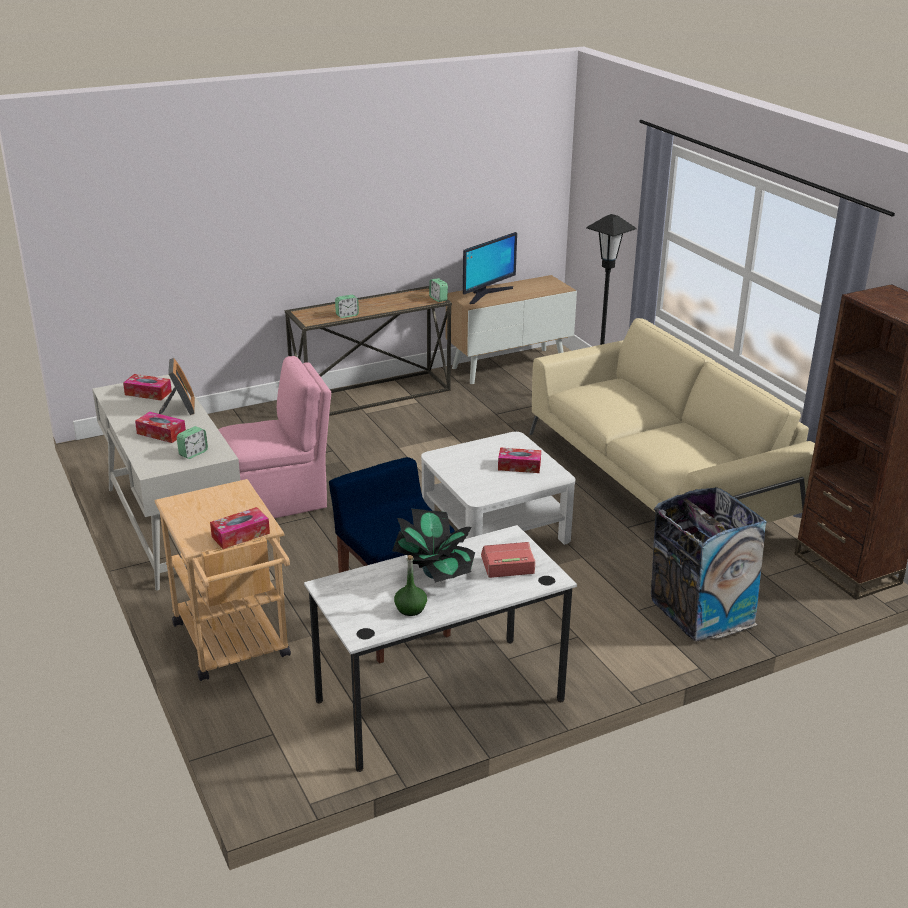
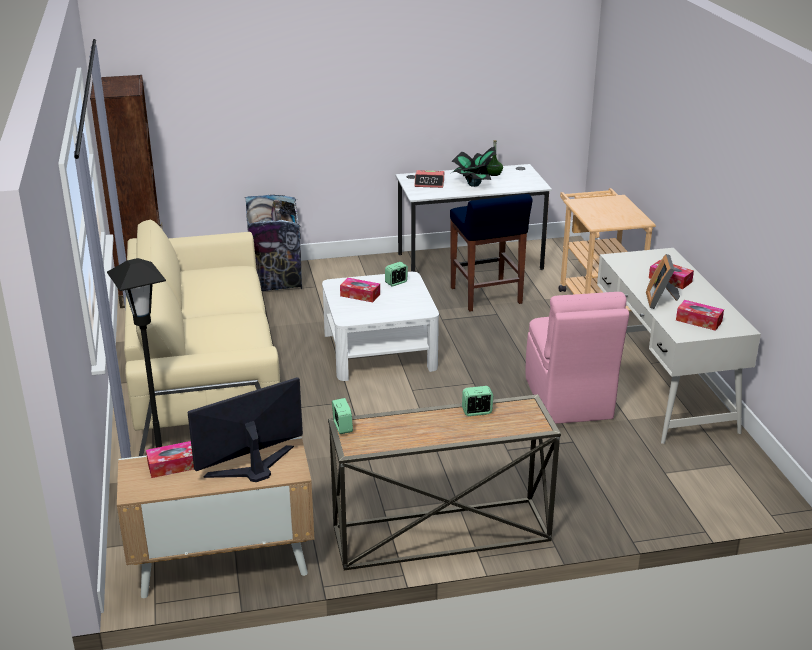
camera: 165 degrees left, 0 degrees up
alarm clock [177,426,208,459] -> alarm clock moved to [385,262,408,286]
tissue box [210,507,270,549] -> tissue box moved to [146,441,194,478]
pink chair [218,356,331,518] -> pink chair turned 90 degrees counterclockwise [526,292,629,424]

